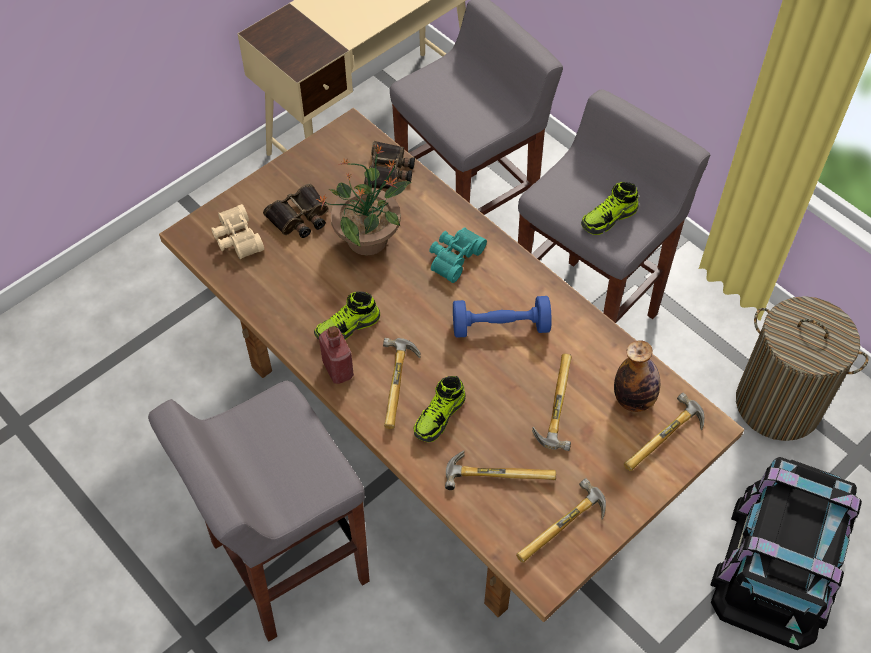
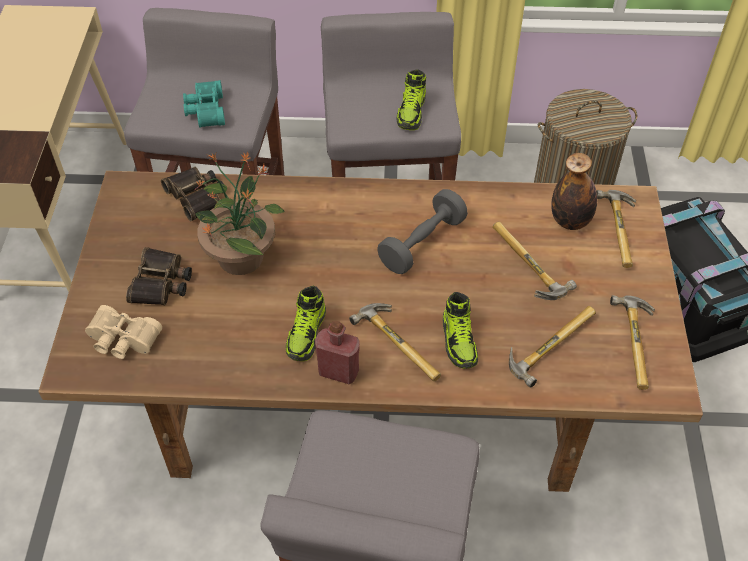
camera: 45 degrees left, 5 degrees down
turquoise binoculars [429,227,487,283] -> turquoise binoculars moved to [183,80,225,128]
blue dumbbell [453,296,552,338] -> grey dumbbell [377,189,468,274]

